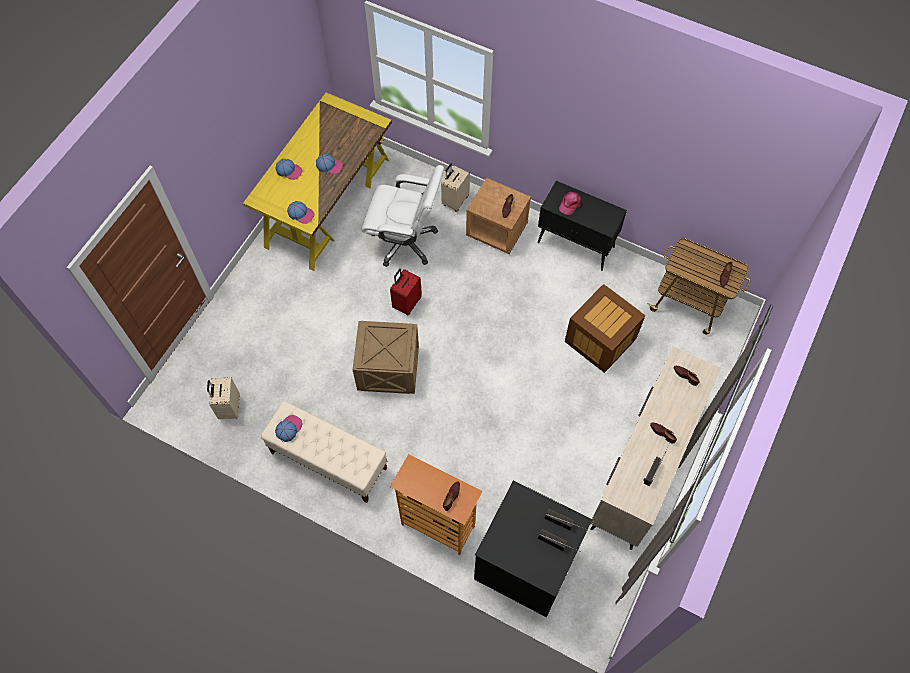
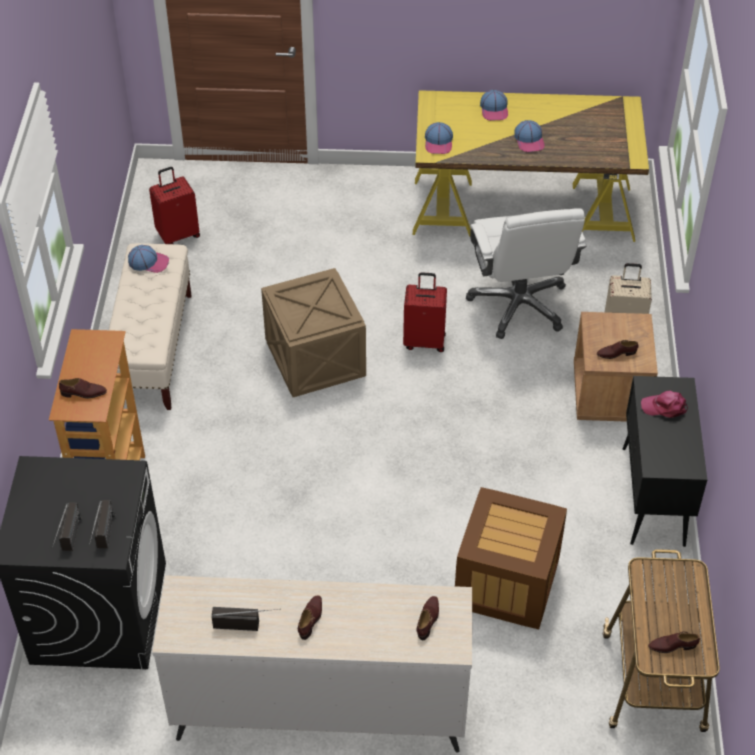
camera: 65 degrees right, 15 degrees down
beige suitcase [207,378,240,419] -> red suitcase [149,167,200,244]

